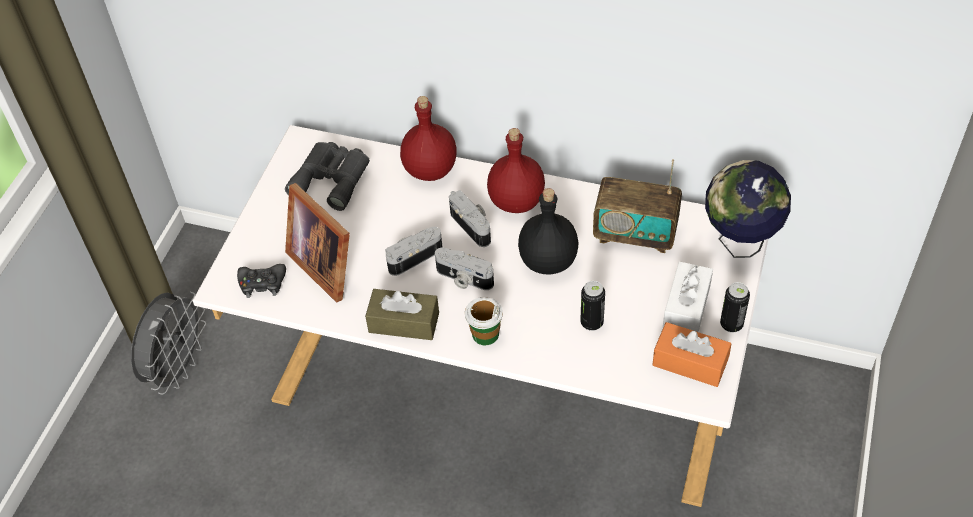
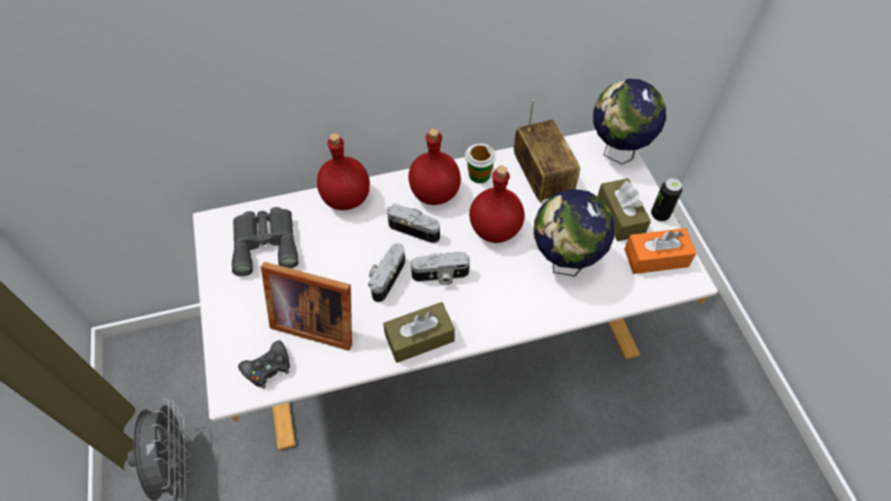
camera: 35 degrees left, 5 degrees up
cup [465,297,503,345] -> cup moved to [465,143,496,183]
black bottle [518,188,578,275] -> red bottle [469,166,525,243]
can [580,281,605,331] -> globe [534,189,614,276]
radio [593,159,682,253] -> radio turned 90 degrees counterclockwise [514,100,580,203]
white tissue box [663,261,713,332] -> brown tissue box [597,178,651,241]

